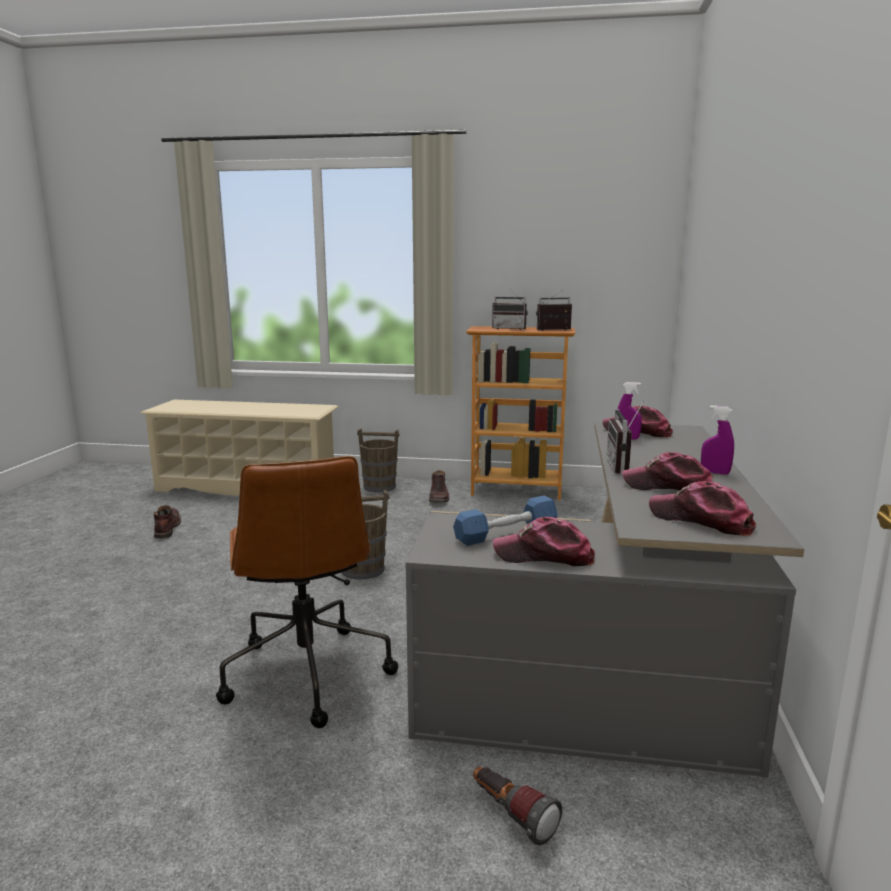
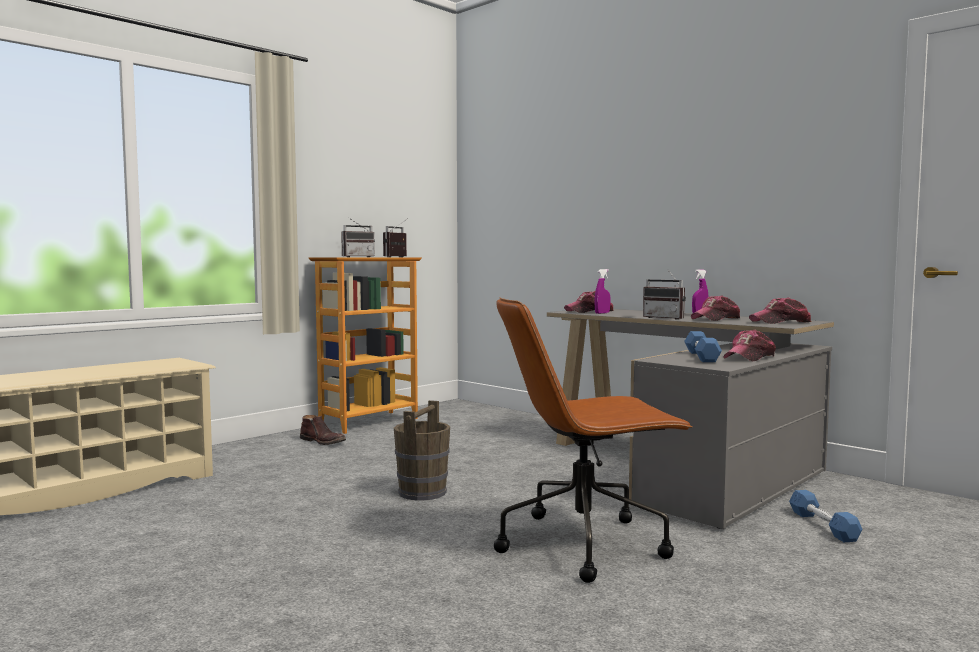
camera: 55 degrees left, 10 degrees down
brown boot [154,505,181,538] -> none
brown office chair [216,456,398,728] -> brown office chair turned 150 degrees clockwise [494,298,693,583]
brown bucket [357,428,400,492] -> none
flashlight [473,767,562,846] -> blue dumbbell [789,490,863,542]

